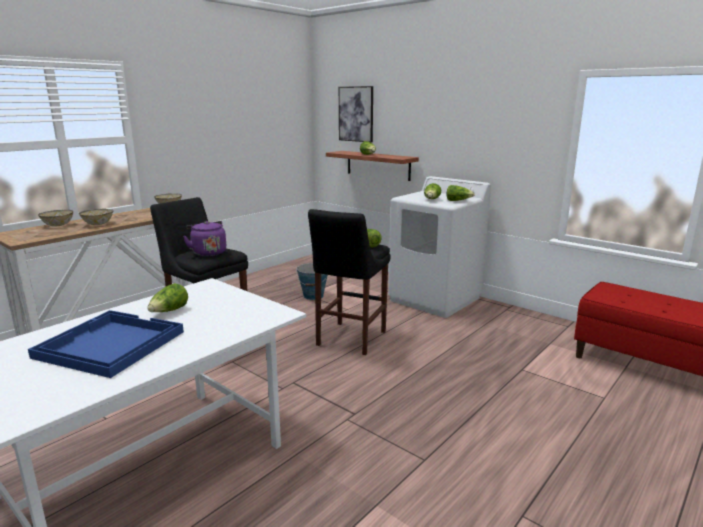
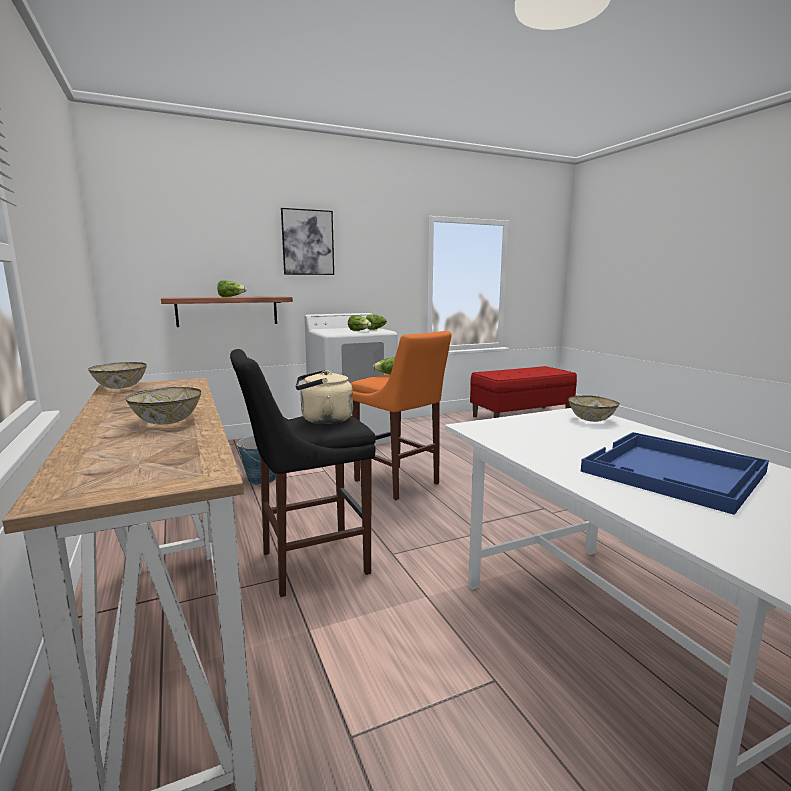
camera: 65 degrees left, 5 degrees down
bowl [38,210,73,226] -> bowl moved to [568,395,620,422]
lettuce [147,283,188,312] -> none
purple kettle [183,221,226,256] -> beige kettle [295,370,353,424]
black stool [308,209,391,355] -> orange stool [351,331,451,500]
picture [339,86,373,142] -> picture moved to [281,208,334,275]

